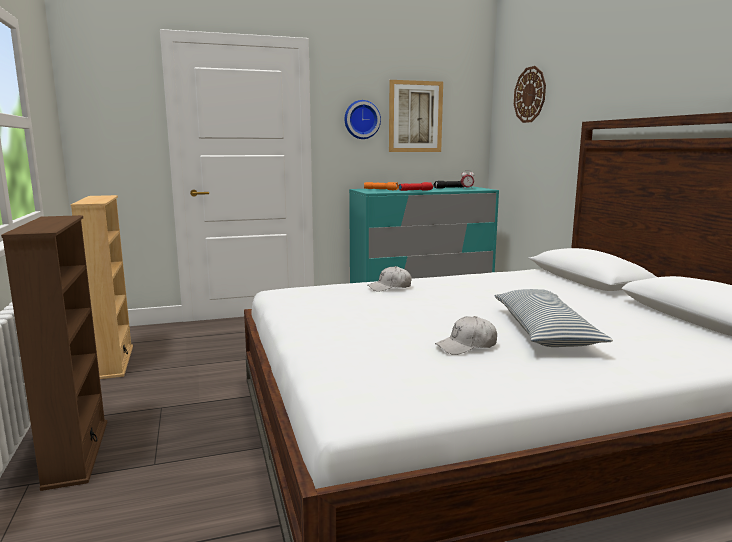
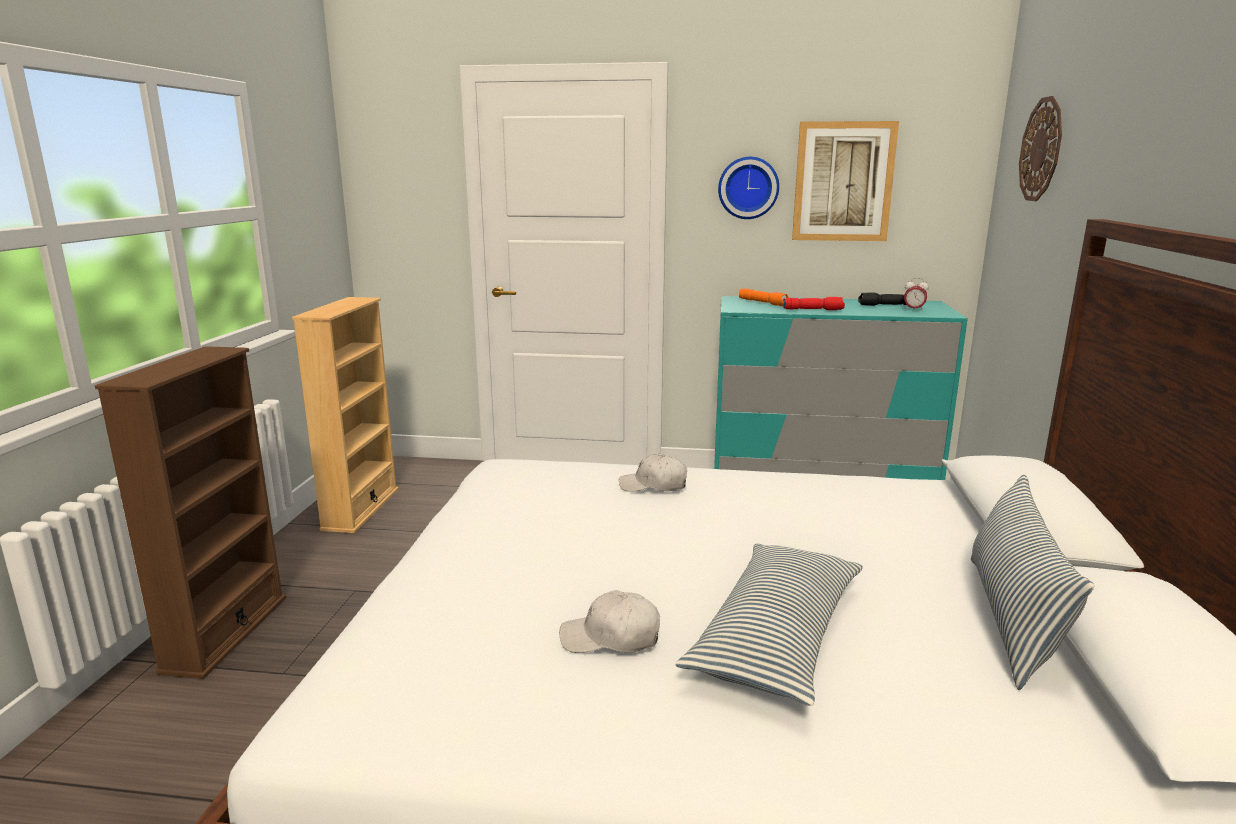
camera: 25 degrees right, 5 degrees up
none -> pillow [971,474,1094,690]

